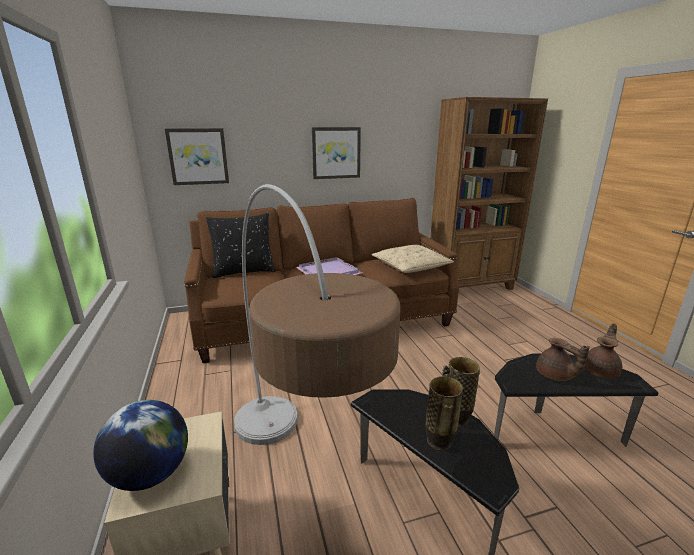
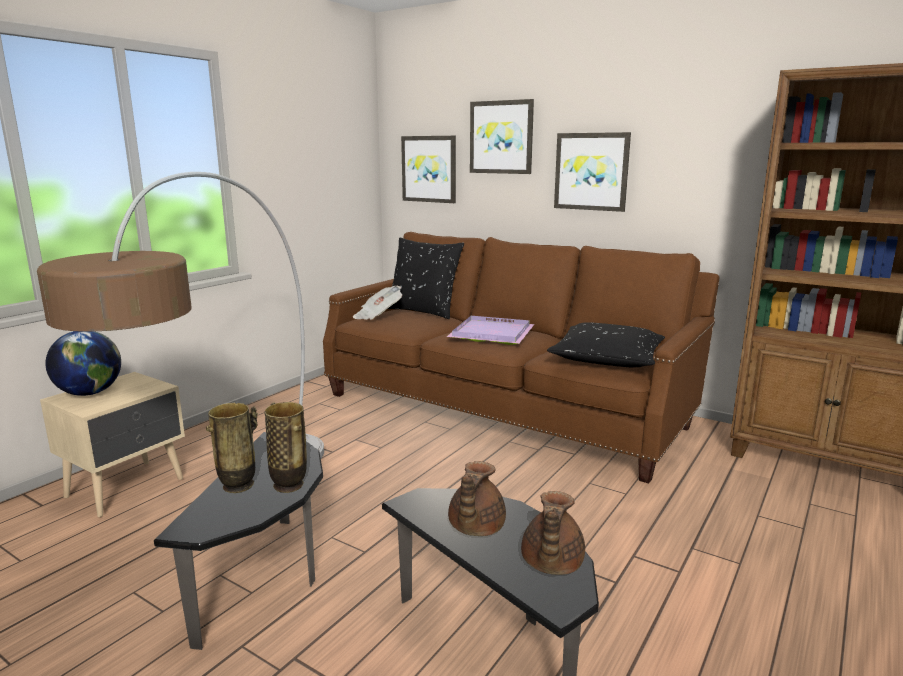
camera: 50 degrees right, 5 degrees down
beige pillow [372,245,454,273] -> black pillow [547,322,665,368]
brown teapot [584,323,622,378] -> brown teapot turned 105 degrees clockwise [521,491,585,575]
none -> newspaper [353,286,402,320]
none -> picture [470,99,534,174]

